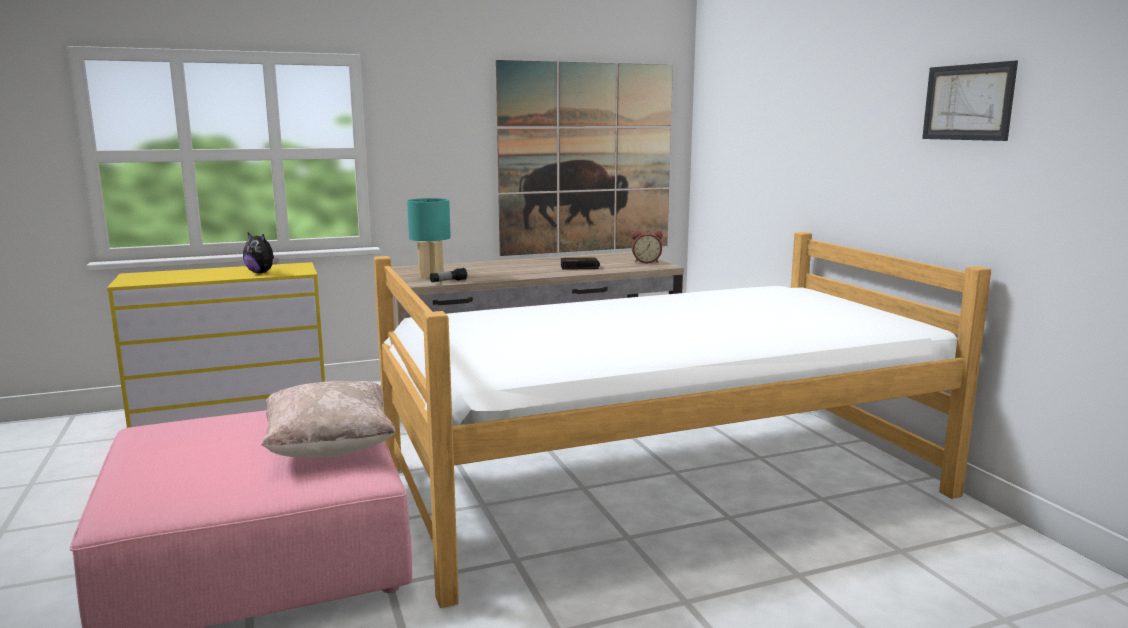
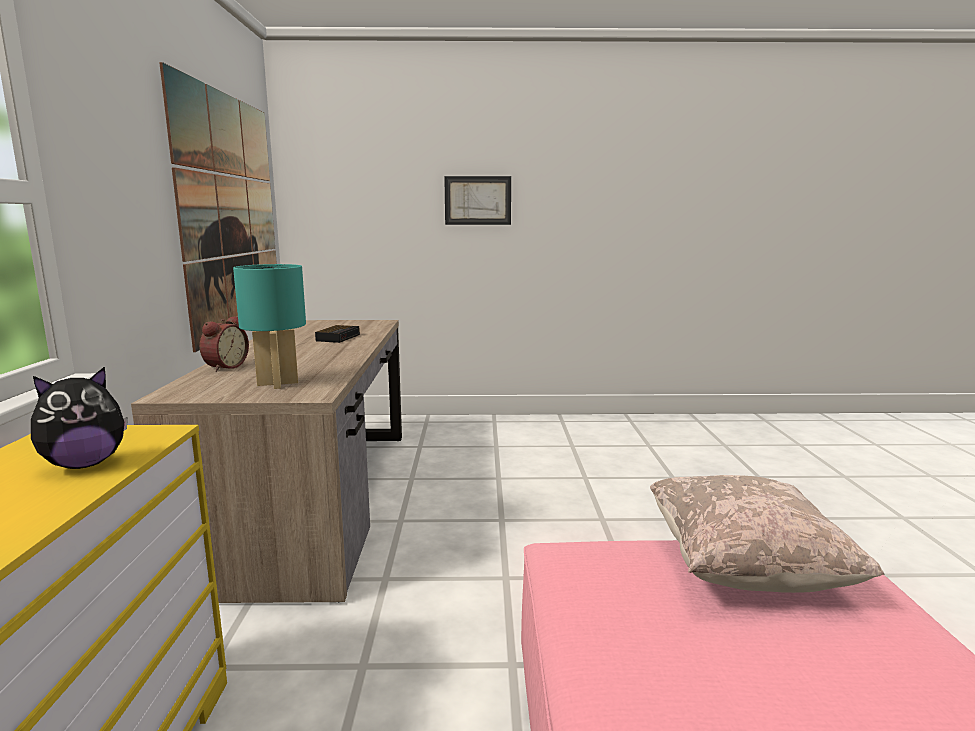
camera: 70 degrees left, 0 degrees up
bed [373,232,991,608] -> none
flashlight [430,268,467,283] -> none
alarm clock [632,230,663,263] -> alarm clock moved to [200,316,249,372]
picture [922,61,1018,141] -> picture moved to [444,176,511,225]

